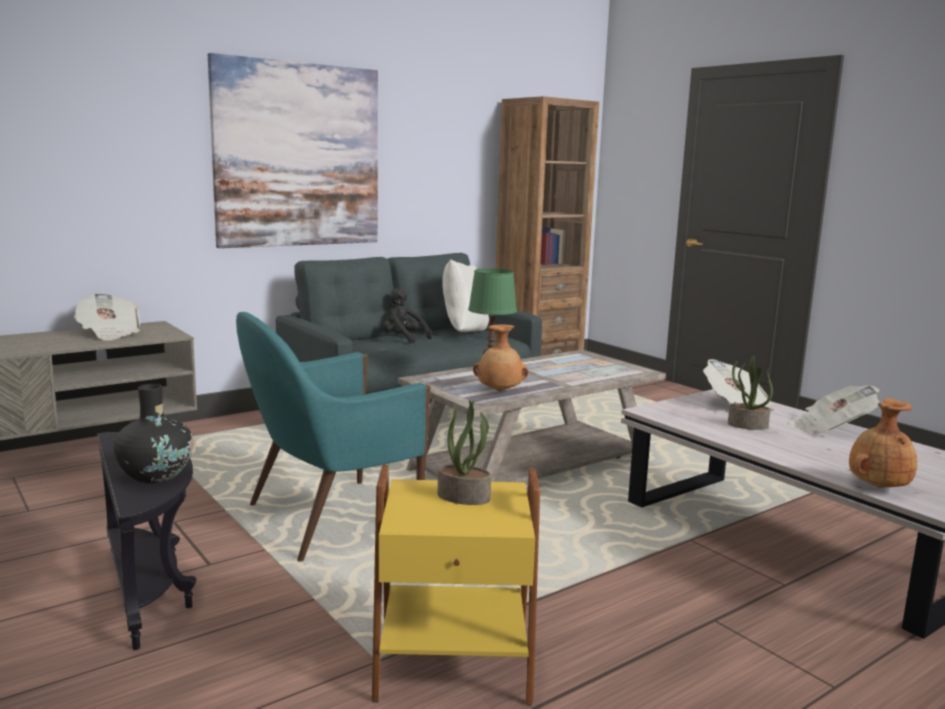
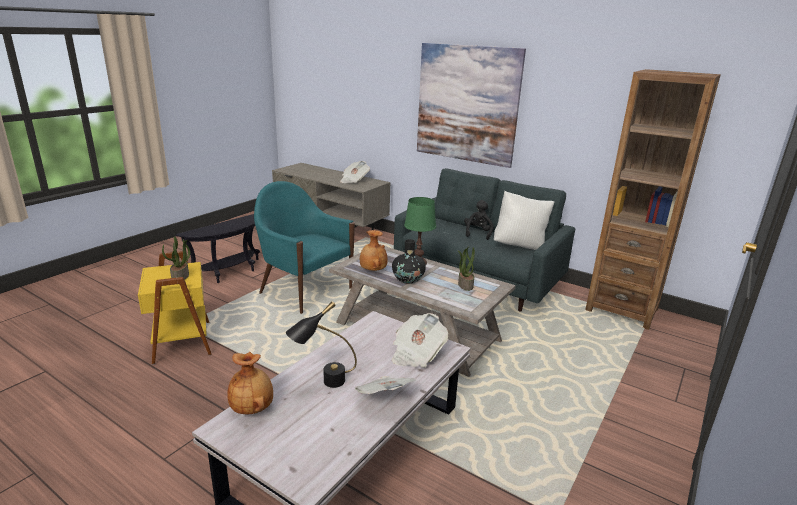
camera: 70 degrees right, 10 degrees up
black vase [113,384,193,483] -> black vase moved to [392,239,426,284]
potted plant [728,356,773,430] -> potted plant moved to [458,246,475,291]
none -> black table lamp [286,301,357,388]

